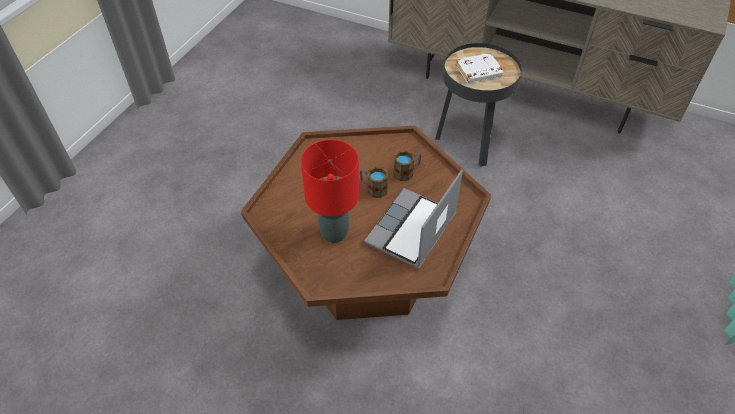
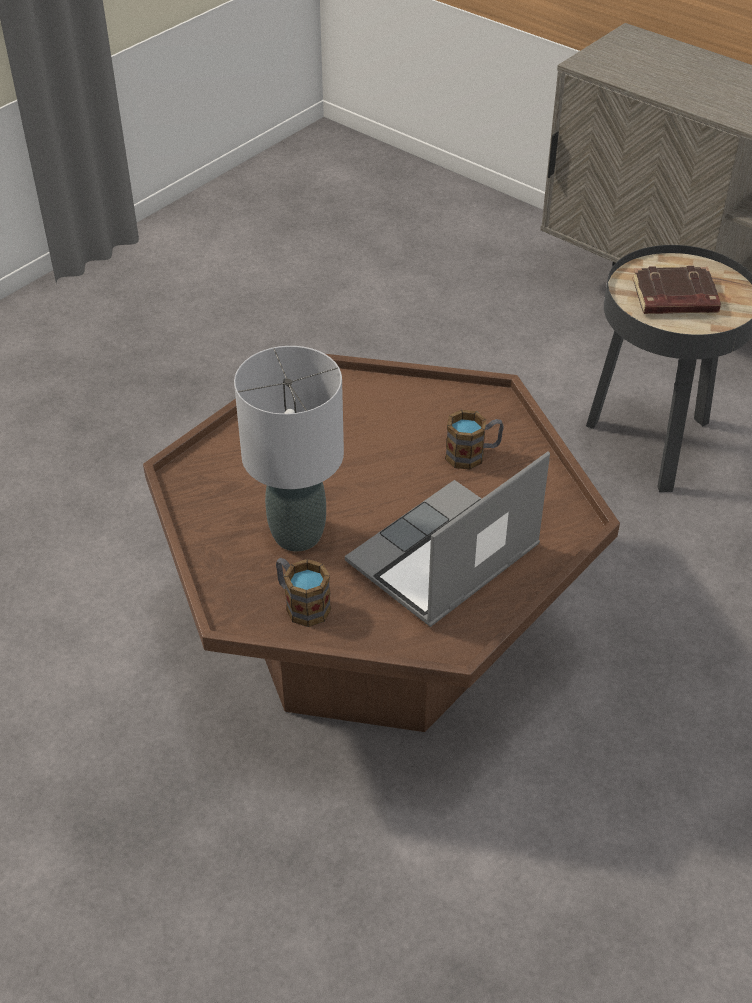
camera: 15 degrees right, 5 degrees down
red table lamp [301,139,359,243] -> grey table lamp [234,346,344,552]
mug [360,167,388,198] -> mug moved to [276,558,331,627]
white book [456,53,503,83] -> brown book [632,266,721,314]

